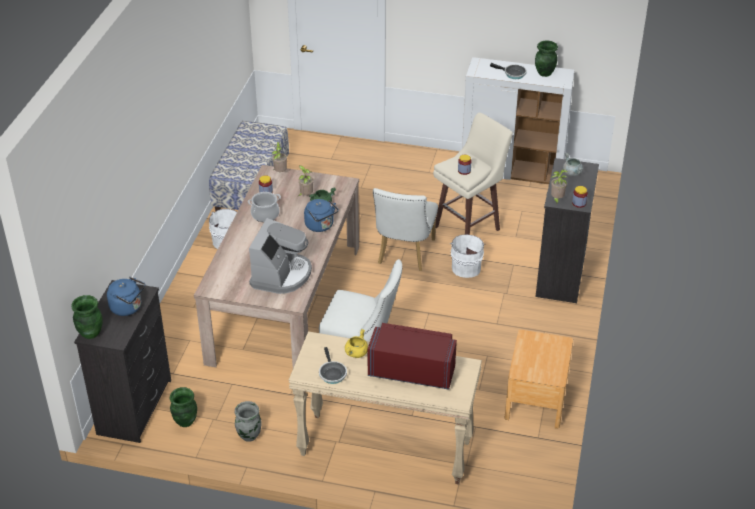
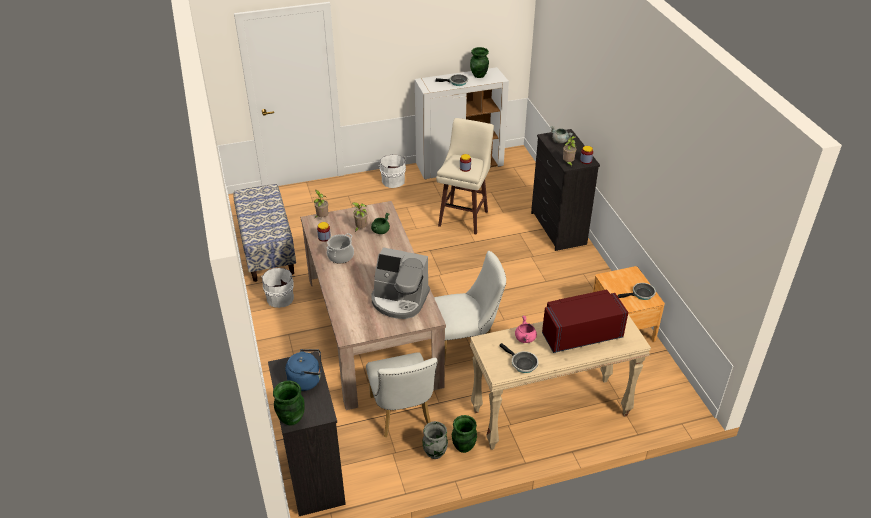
camera: 30 degrees left, 0 degrees up
green vase [170,387,197,427] -> green vase moved to [452,415,477,453]
coffee machine [249,218,312,294] -> coffee machine turned 120 degrees clockwise [371,247,430,319]
blue kettle [304,199,338,232] -> none
yellow cooking pot [345,329,368,358] -> pink cooking pot [515,316,537,343]
white chair [373,188,438,271] -> white chair moved to [366,352,437,437]
white bucket [450,234,485,278] -> white bucket moved to [378,155,406,188]
none -> frying pan [618,283,656,300]

